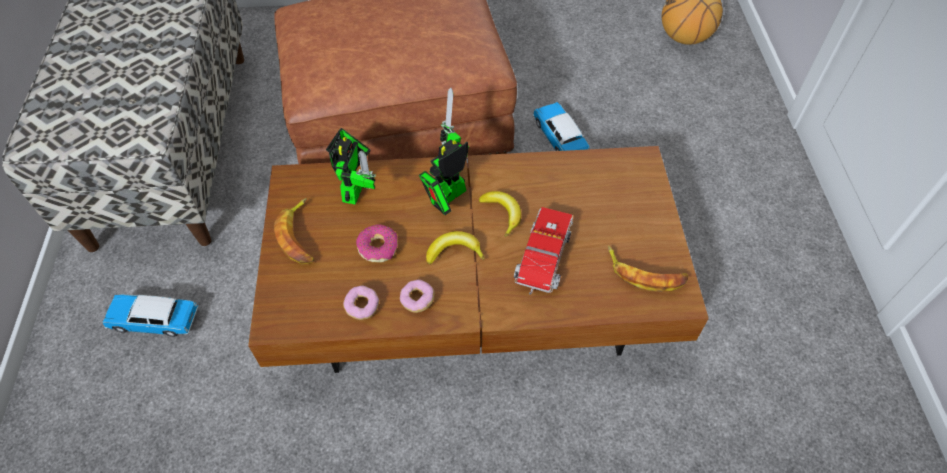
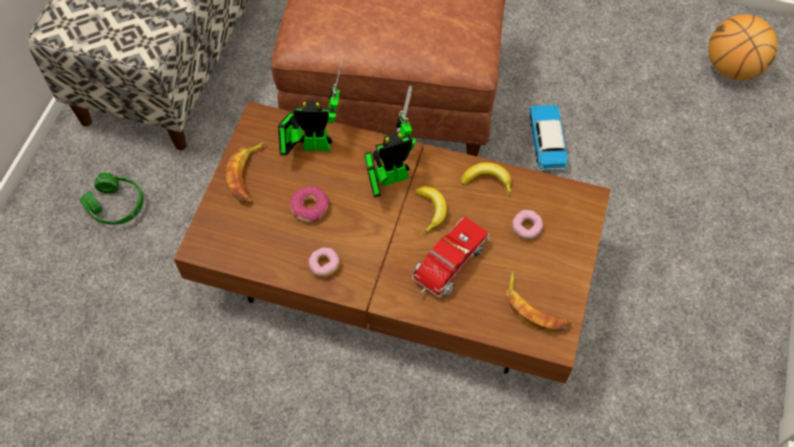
camera: 20 degrees right, 5 degrees up
toy car [102,295,199,337] -> green headphones [80,172,143,225]
toy robot [326,128,376,205] -> toy robot turned 120 degrees counterclockwise [278,61,343,156]
donut [343,286,379,320] -> donut moved to [512,210,543,240]
banana [426,231,485,265] -> banana moved to [461,162,512,196]

